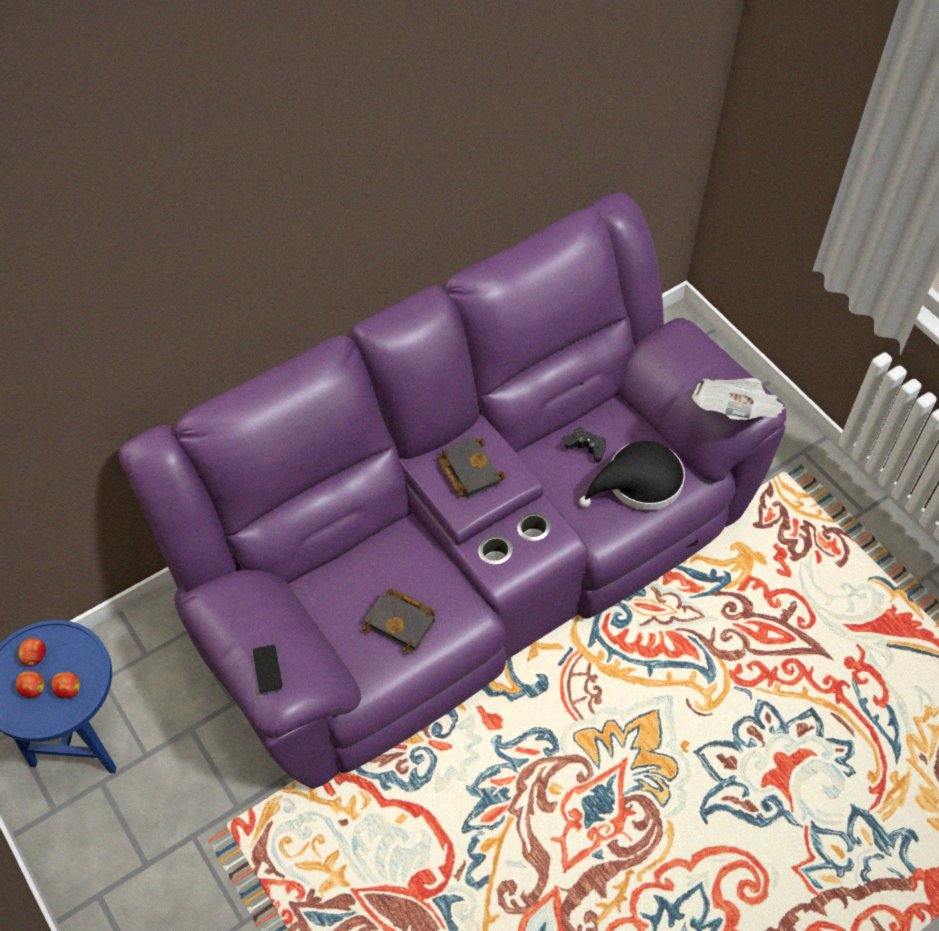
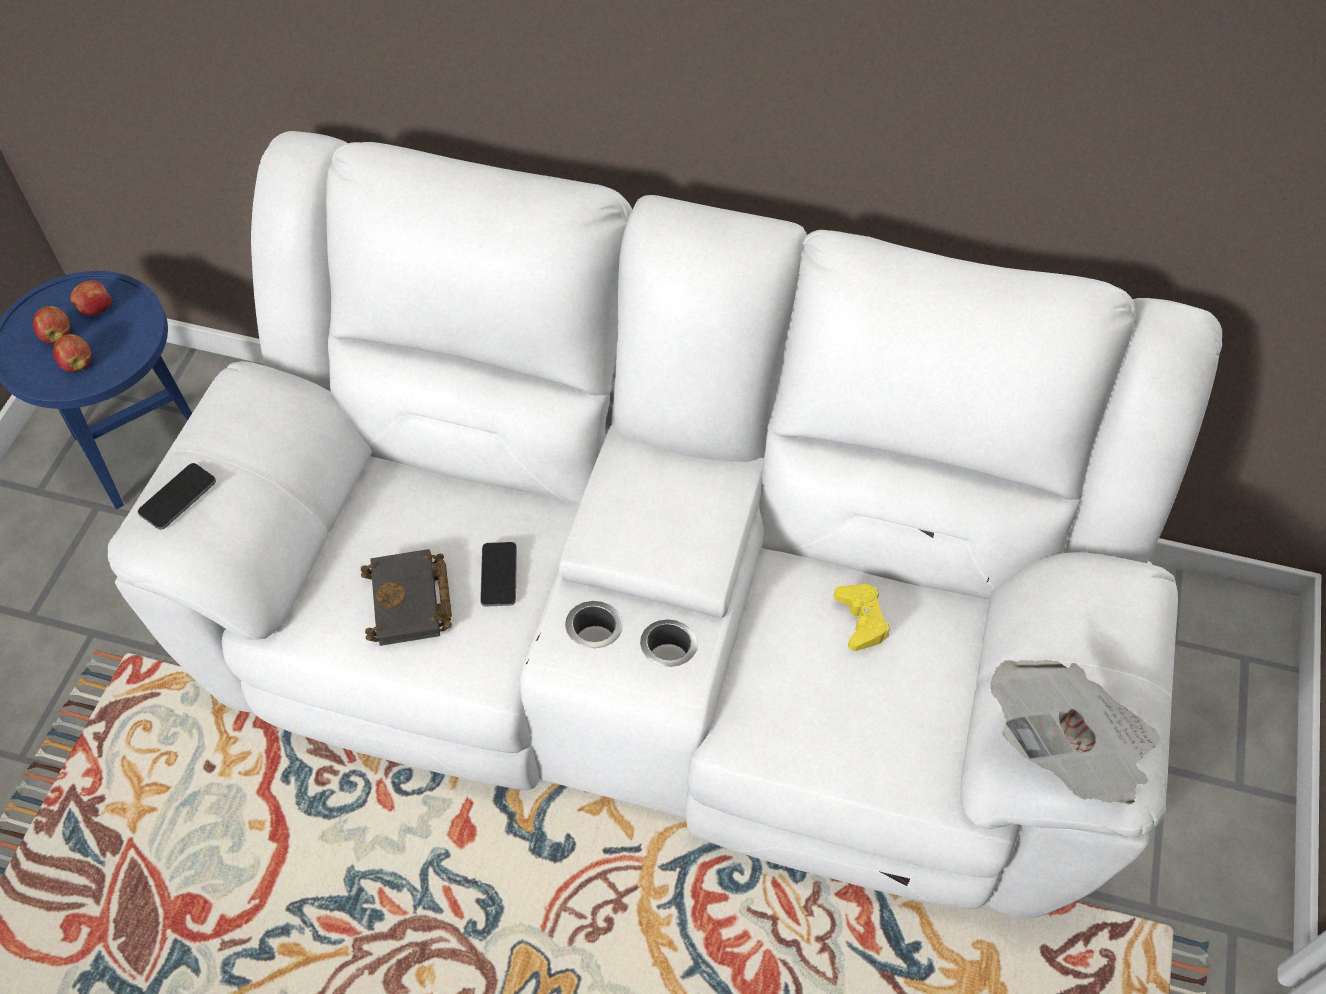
camera: 50 degrees right, 0 degrees up
purple sofa [119,192,786,789] -> white sofa [108,131,1222,919]
black book [437,437,506,498] -> none
black game controller [564,427,606,462] -> yellow game controller [834,583,890,651]
black hat [579,441,685,510] -> none
none -> phone [480,542,517,607]

